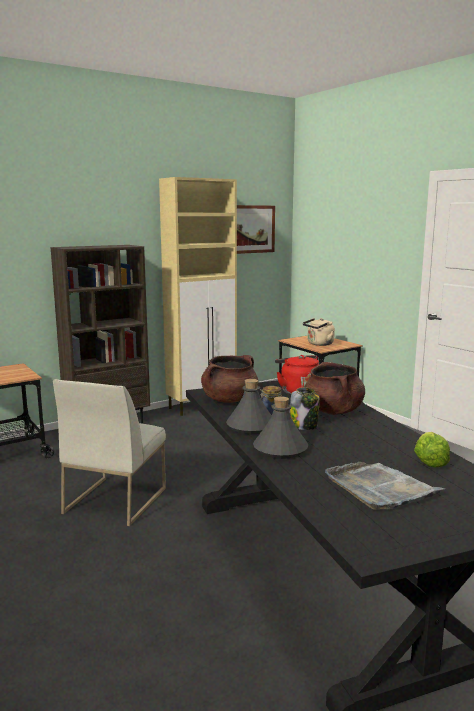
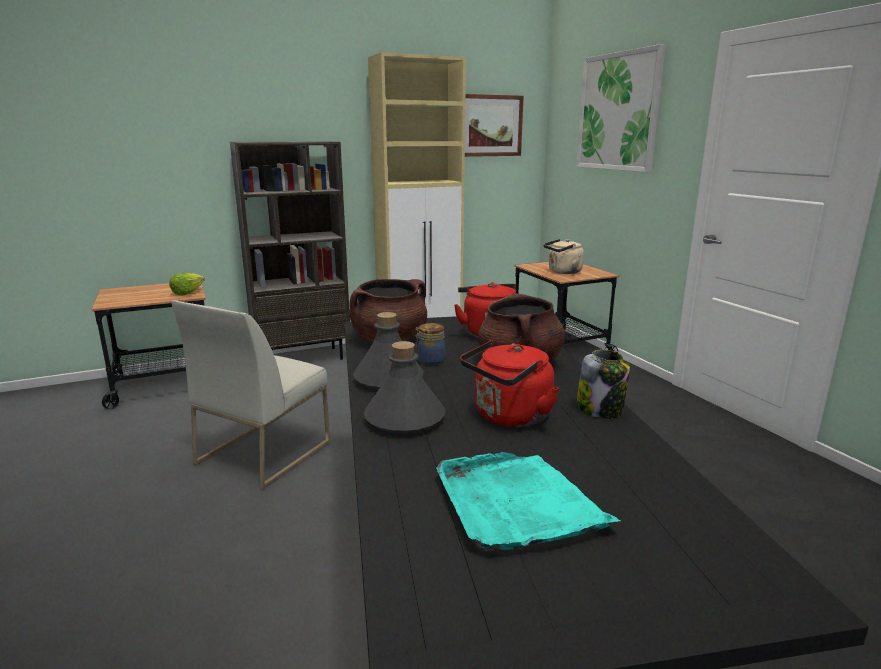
camera: 10 degrees right, 5 degrees up
jar [289,387,320,430] -> jar moved to [577,350,630,419]
grey tray [325,462,444,510] -> turquoise tray [436,452,620,550]
lettuce [414,432,450,467] -> lettuce moved to [169,273,205,295]
none -> red kettle [460,340,560,427]
none -> picture [576,44,666,172]

